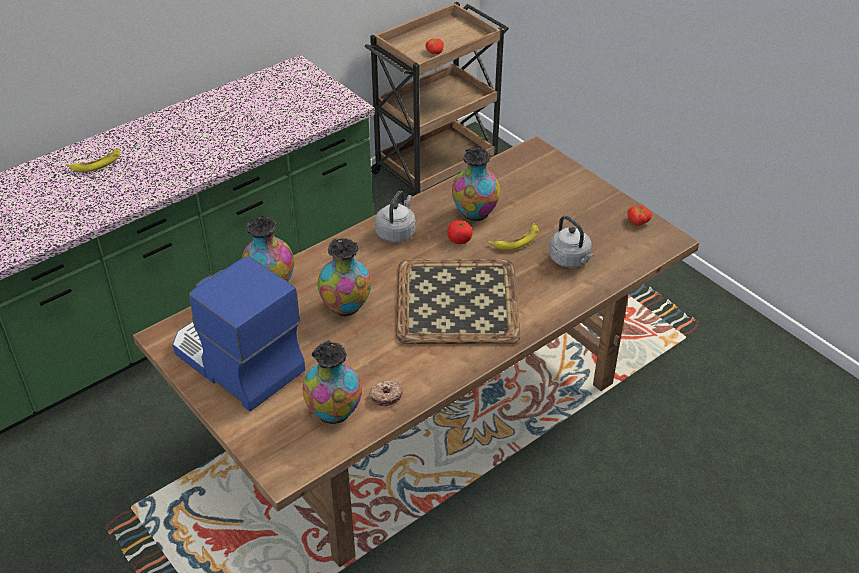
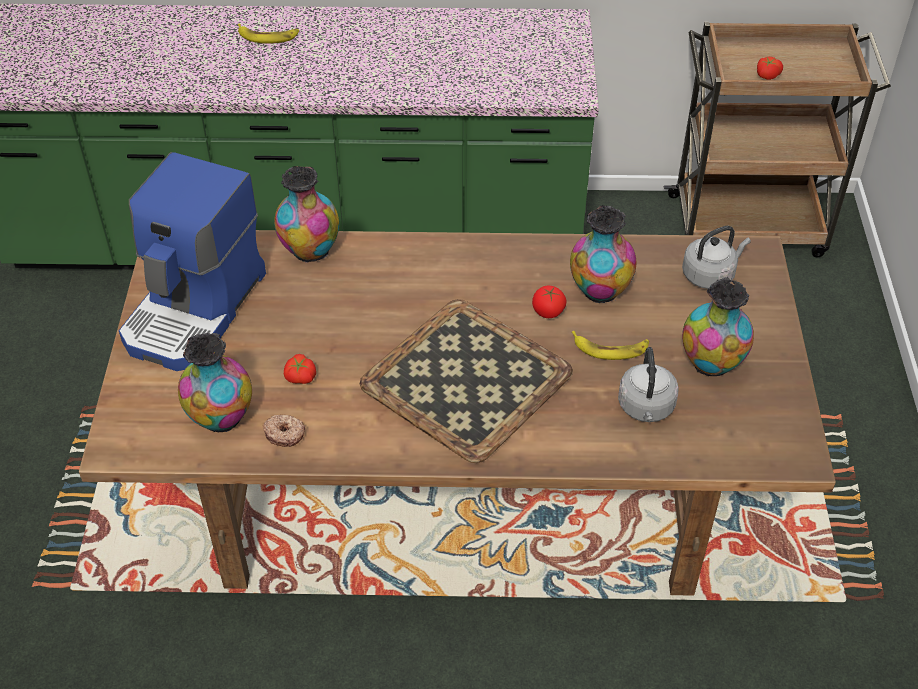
camera: 40 degrees right, 5 degrees up
coffee machine [173,256,305,411] -> coffee machine turned 150 degrees counterclockwise [119,152,266,371]
vase [318,238,371,317] -> vase moved to [682,277,754,376]
grey kettle [375,191,416,243] -> grey kettle moved to [682,226,751,289]
tomato [627,206,652,226] -> tomato moved to [284,354,316,384]

